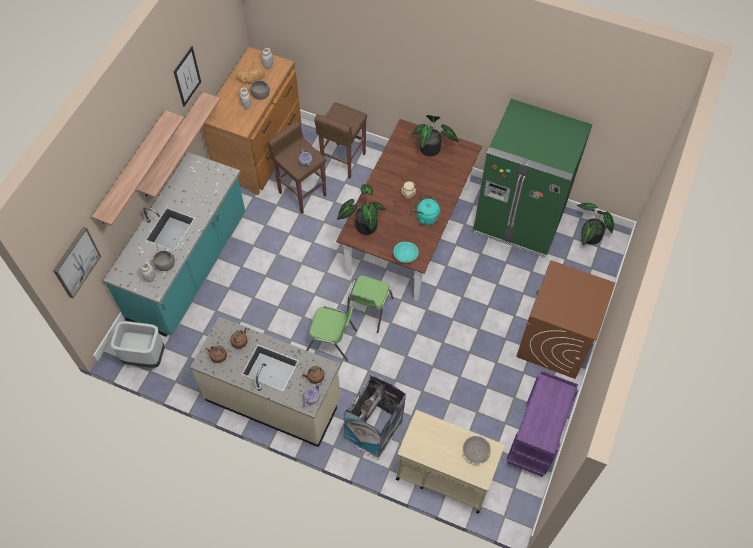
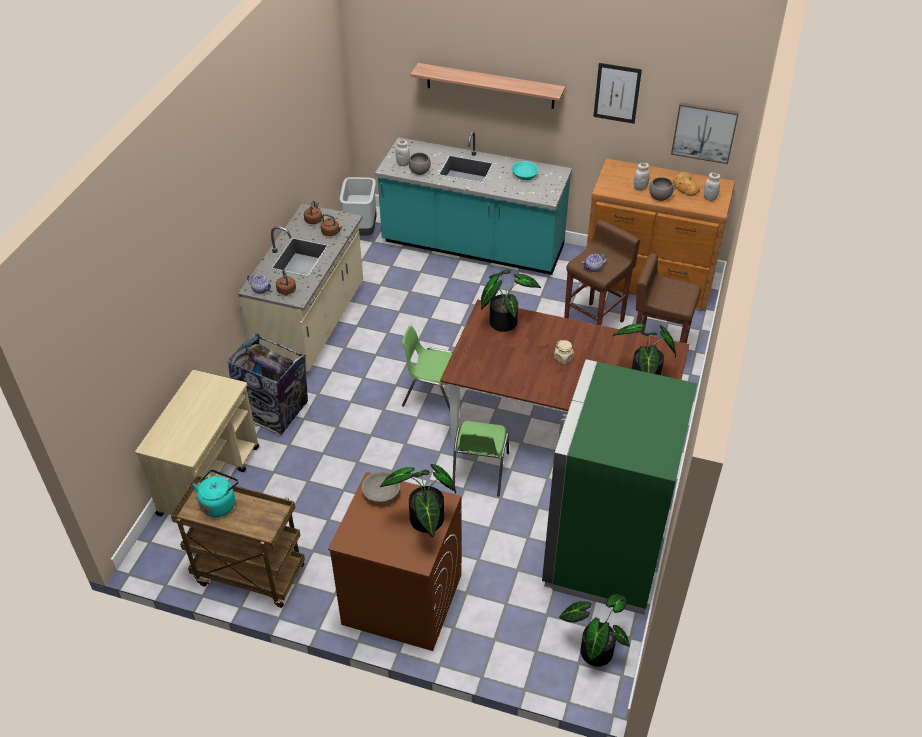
camera: 85 degrees right, 15 degrees down
picture [53,227,101,299] -> picture moved to [671,103,739,164]
shelf [137,92,220,198] -> none
green chair [306,306,357,361] -> green chair moved to [453,421,509,497]
turquoise bowl [393,242,419,263] -> turquoise bowl moved to [511,161,539,180]
turquoise kettle [413,194,440,225] -> turquoise kettle moved to [193,470,238,517]
grey bowl [463,436,491,464] -> grey bowl moved to [362,471,400,503]
purple cart [507,371,578,477] -> brown cart [171,476,305,608]
none -> potted plant [380,464,456,537]

